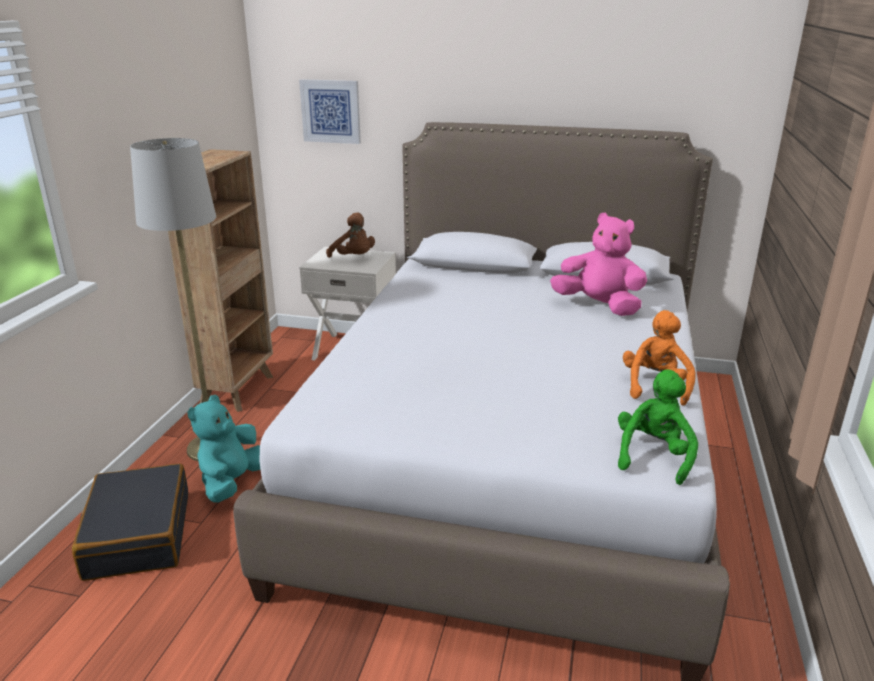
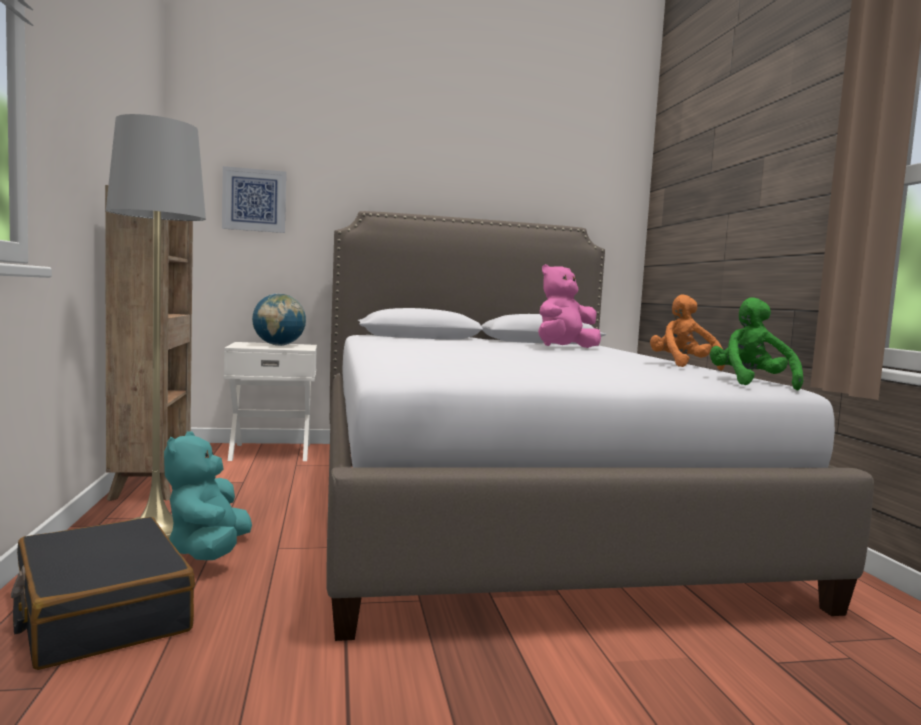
camera: 25 degrees left, 20 degrees down
brown plush toy [326,212,375,258] -> globe [252,294,306,346]
pink plush toy [550,213,647,316] -> pink plush toy turned 45 degrees counterclockwise [538,264,601,348]

